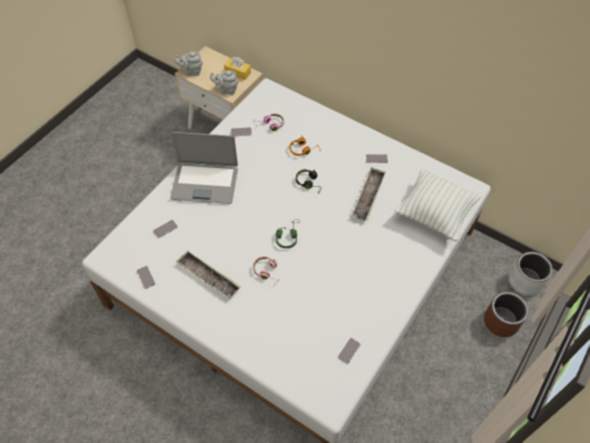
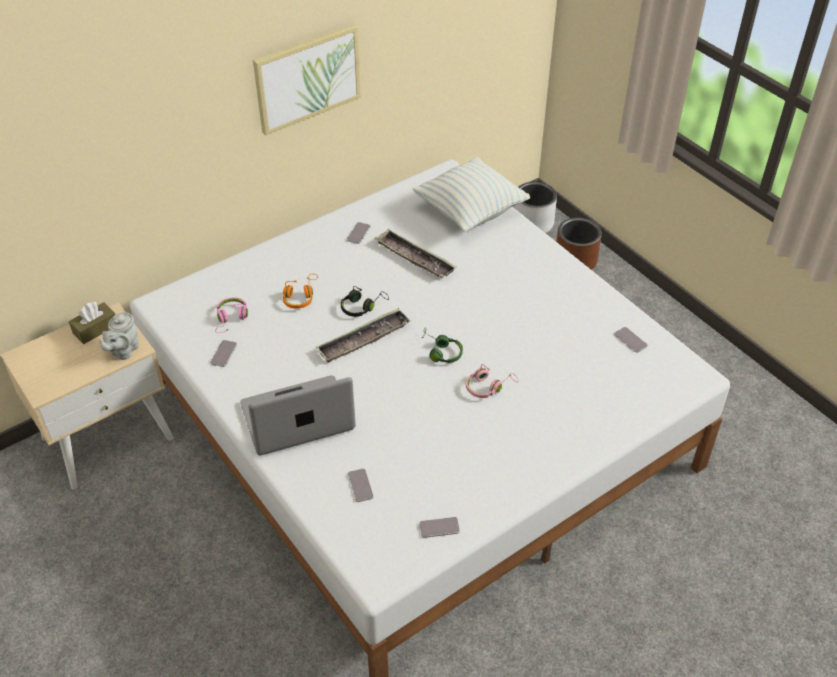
camera: 70 degrees left, 10 degrees down
laptop [170,132,238,204] -> laptop turned 135 degrees counterclockwise [240,375,356,455]
grey teapot [174,52,203,76] -> none
tray [176,250,241,299] -> tray moved to [315,308,411,363]
yellow tissue box [224,57,251,80] -> brown tissue box [69,302,115,344]
none -> picture [253,24,361,136]

